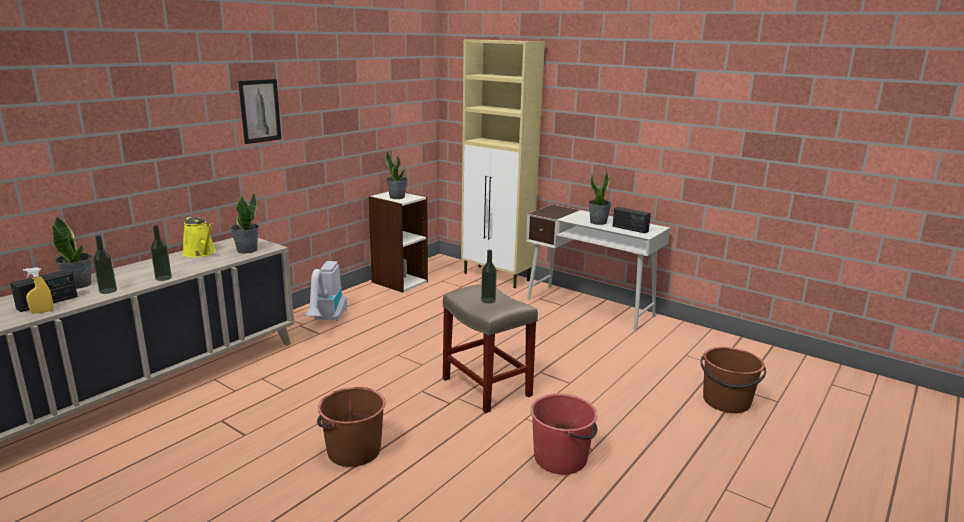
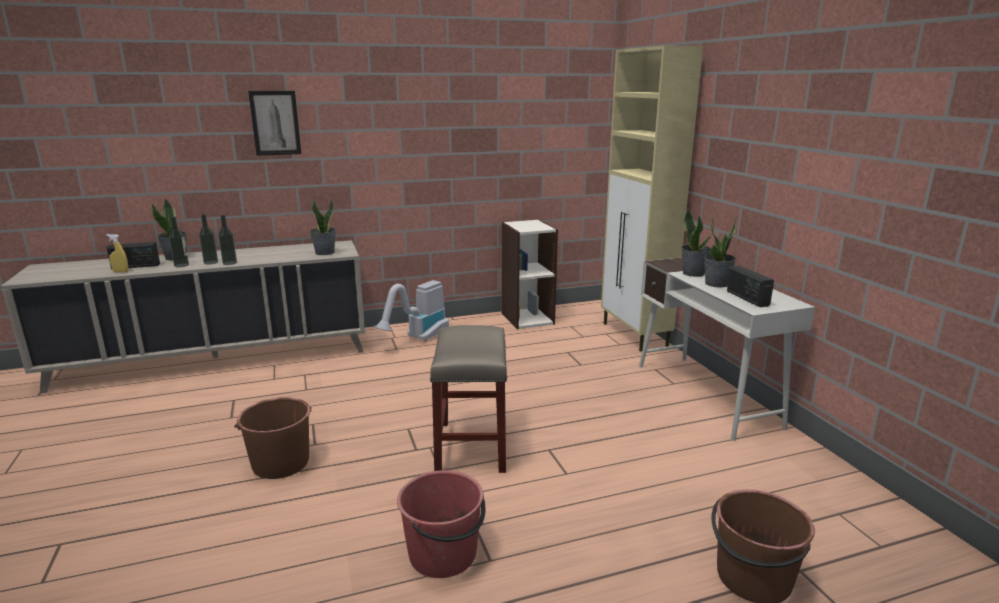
camera: 35 degrees right, 0 degrees up
yellow watering can [182,217,216,257] -> none
picture [238,79,281,144] -> picture moved to [248,91,301,156]
potted plant [385,152,407,199] -> potted plant moved to [682,209,711,277]
bottle [481,249,497,303] -> bottle moved to [199,214,218,265]

